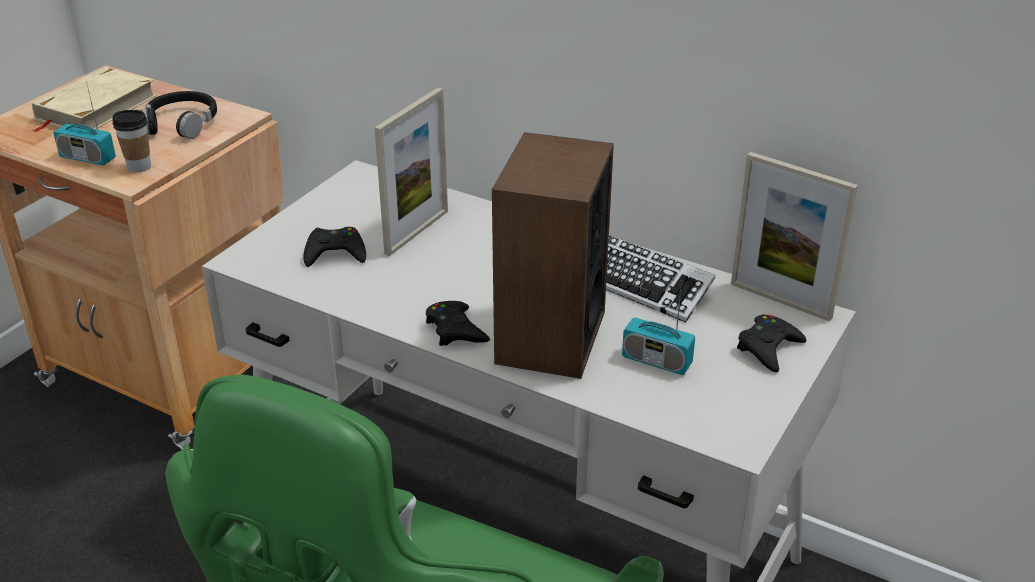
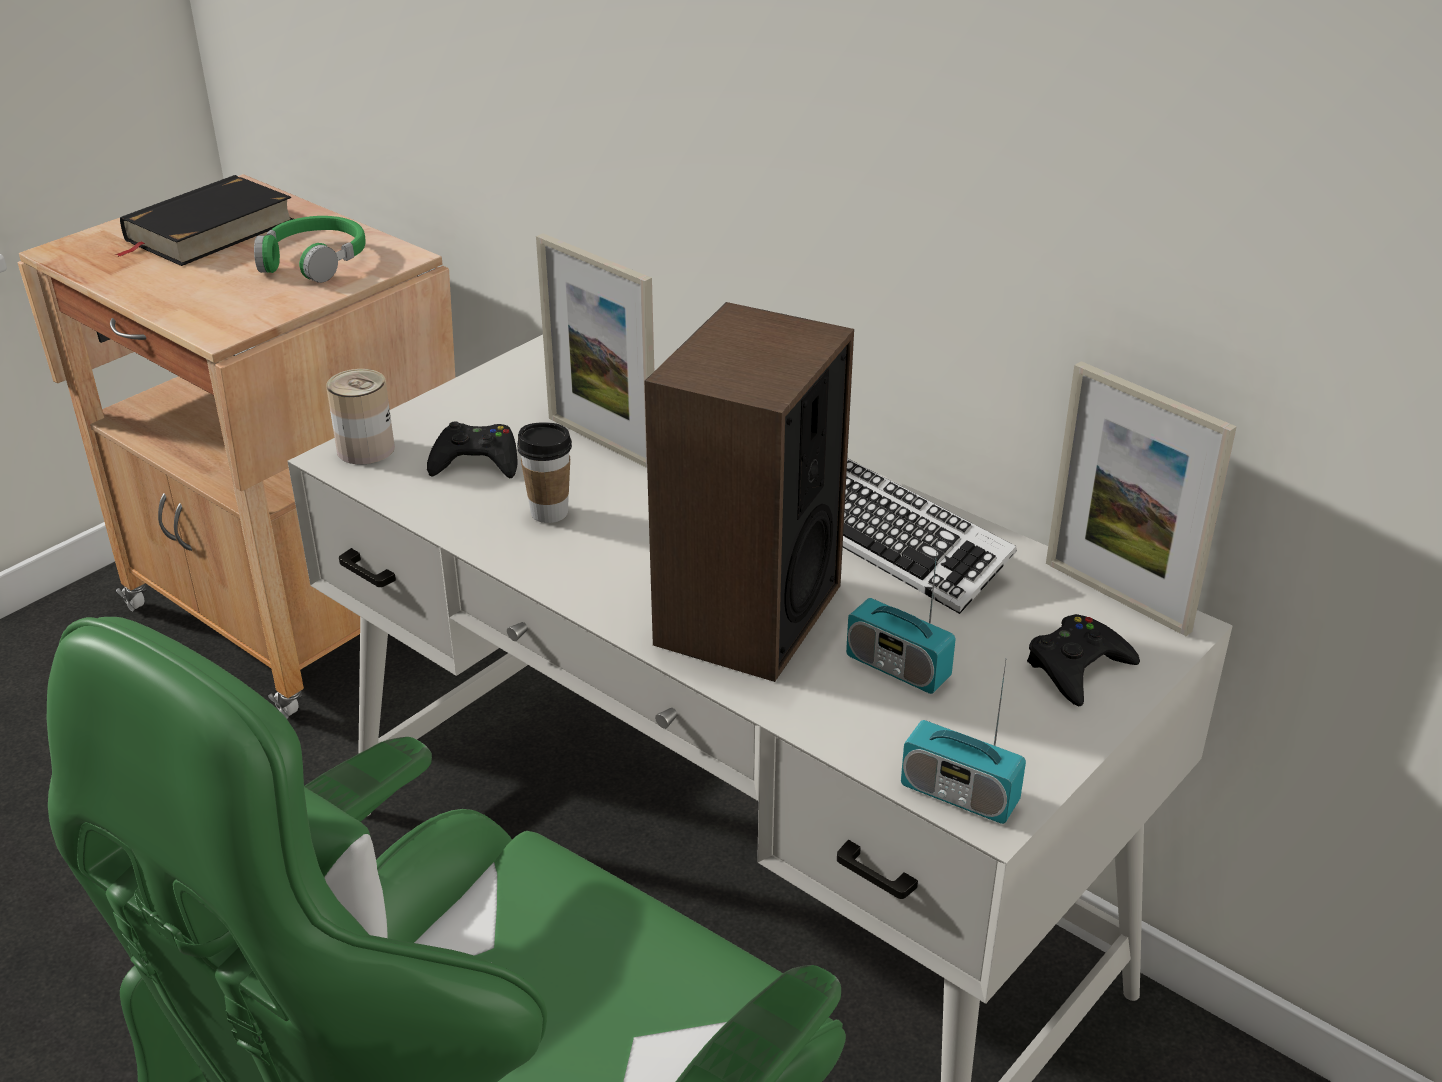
camera: 10 degrees right, 0 degrees up
beige book [32,66,157,132] -> black book [115,175,293,266]
radio [53,80,116,166] -> radio moved to [901,658,1026,824]
cup [112,110,151,172] -> cup moved to [517,422,572,523]
black headphones [141,91,217,139] -> green headphones [254,216,366,283]
picture frame [374,88,448,256] -> picture frame turned 90 degrees clockwise [536,233,654,468]
black game controller [426,301,490,346] -> none
none -> can [326,369,395,465]

